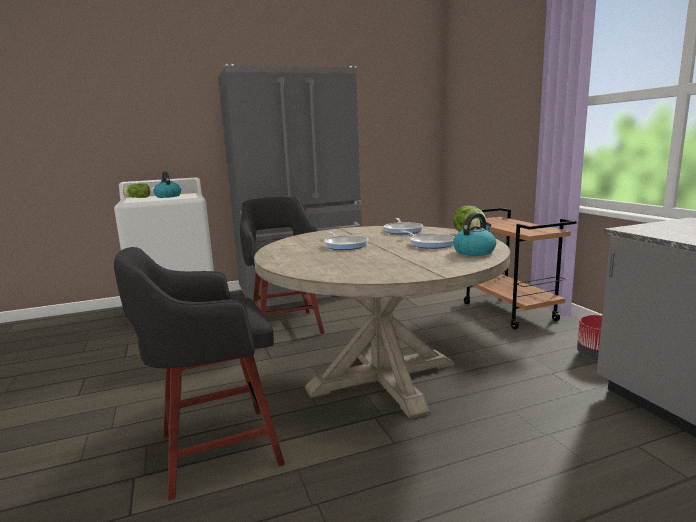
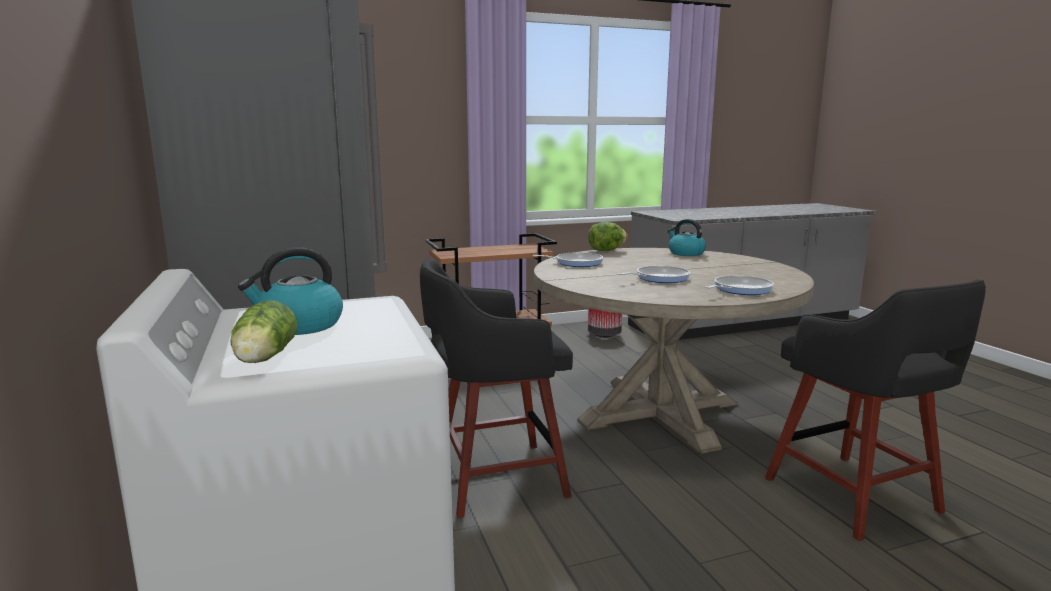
camera: 90 degrees left, 0 degrees up
frying pan [401,230,455,249] -> frying pan moved to [706,276,774,295]

